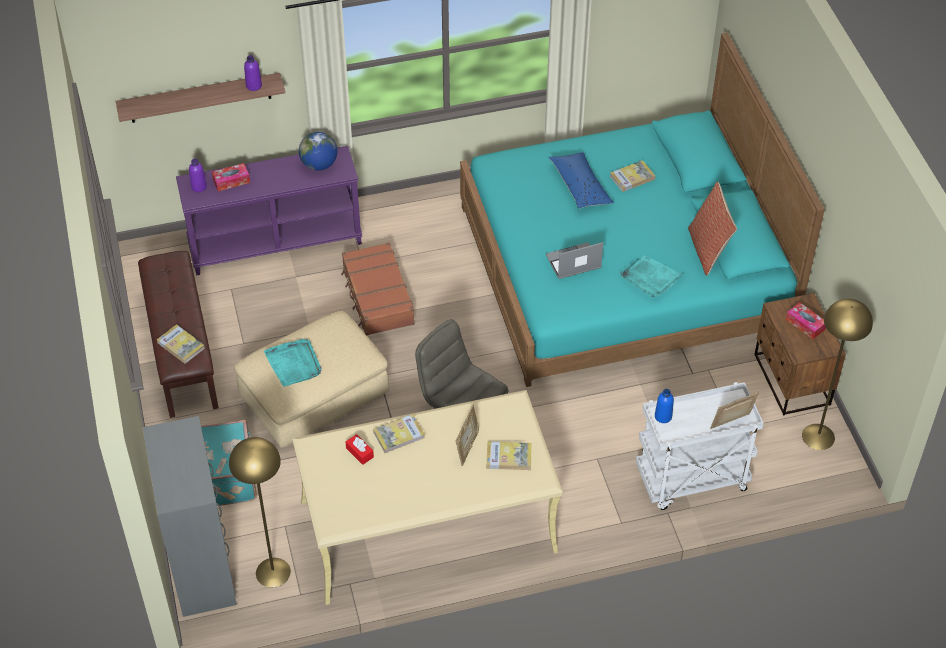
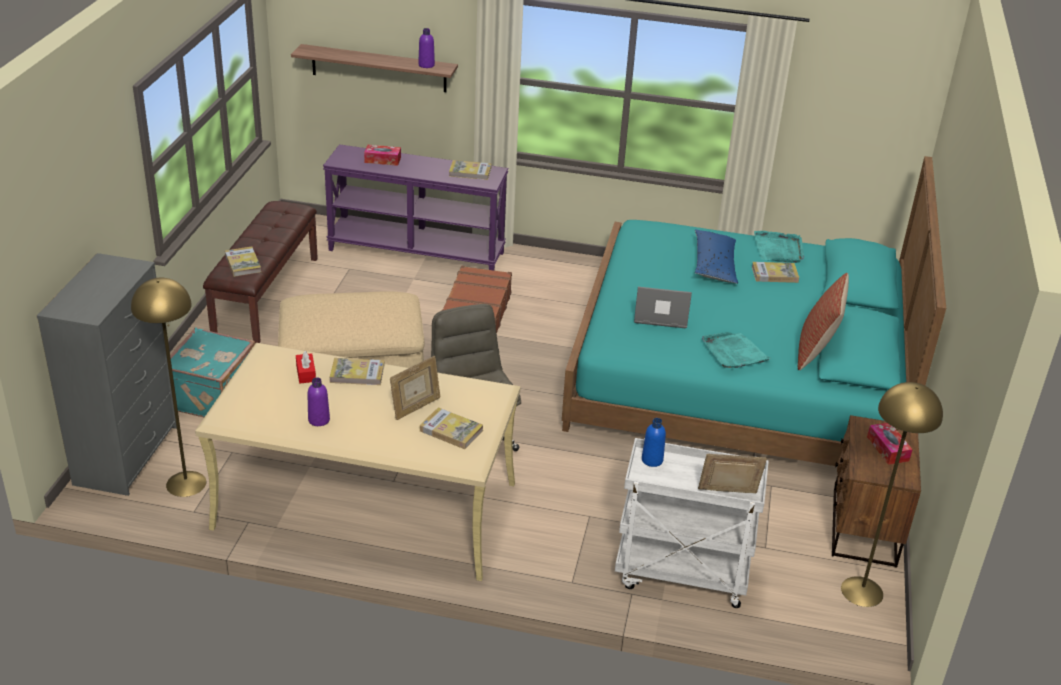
camera: 25 degrees right, 15 degrees down
purple bottle [189,159,207,192] -> purple bottle moved to [308,377,330,426]
turquoise tray [264,339,322,387] -> turquoise tray moved to [754,231,804,263]
globe [299,132,337,171] -> book [449,160,491,180]

